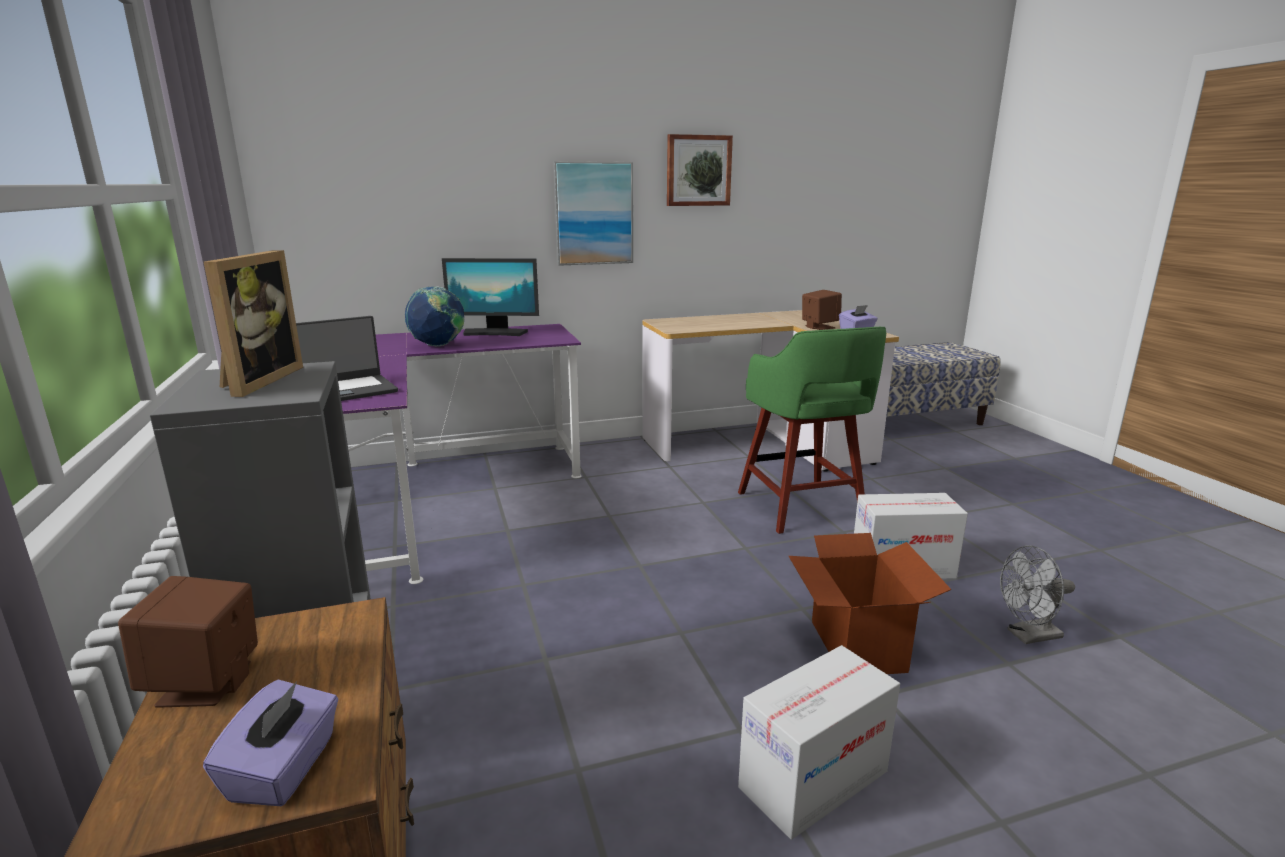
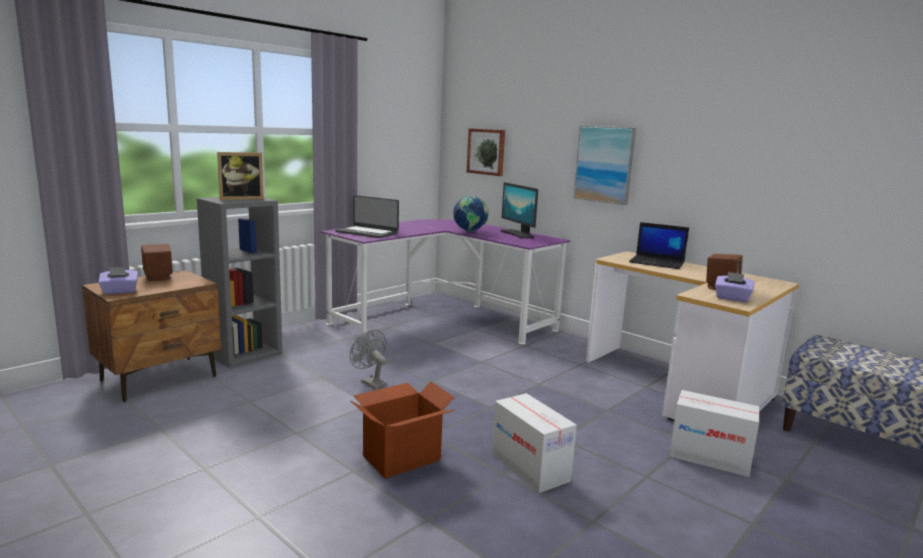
camera: 60 degrees right, 5 degrees down
picture [667,134,733,206] -> picture moved to [467,128,505,176]
green stool [738,327,886,534] -> none
cardboard box [738,645,900,840] -> cardboard box moved to [669,390,759,477]
grey fan [1000,546,1075,644] -> grey fan moved to [350,330,387,390]
none -> laptop [629,222,689,269]

